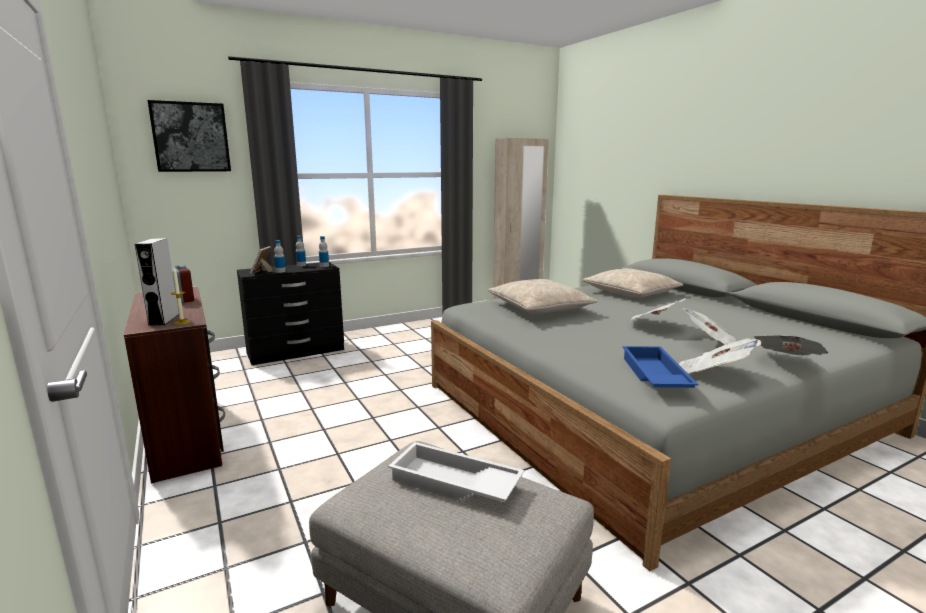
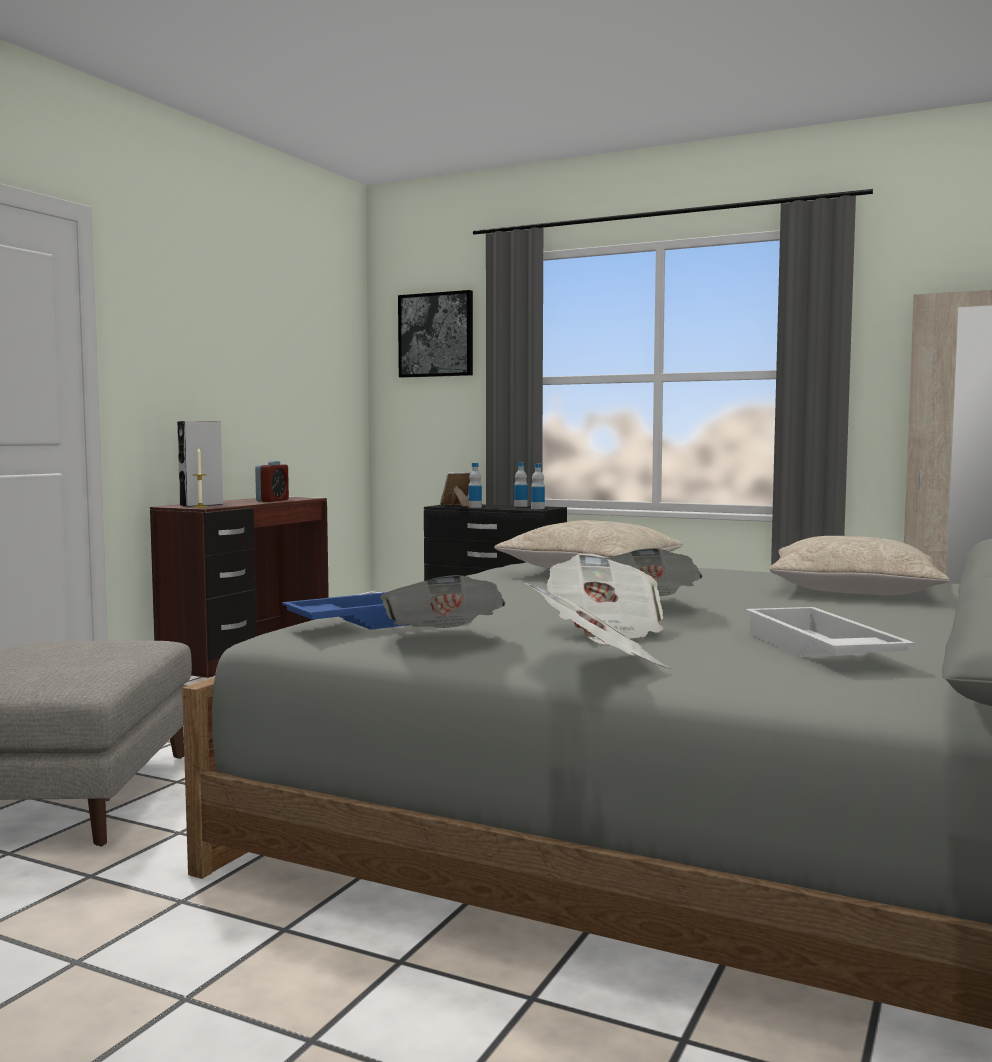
camera: 55 degrees right, 10 degrees down
white tray [388,442,524,502] -> white tray moved to [745,607,915,657]

